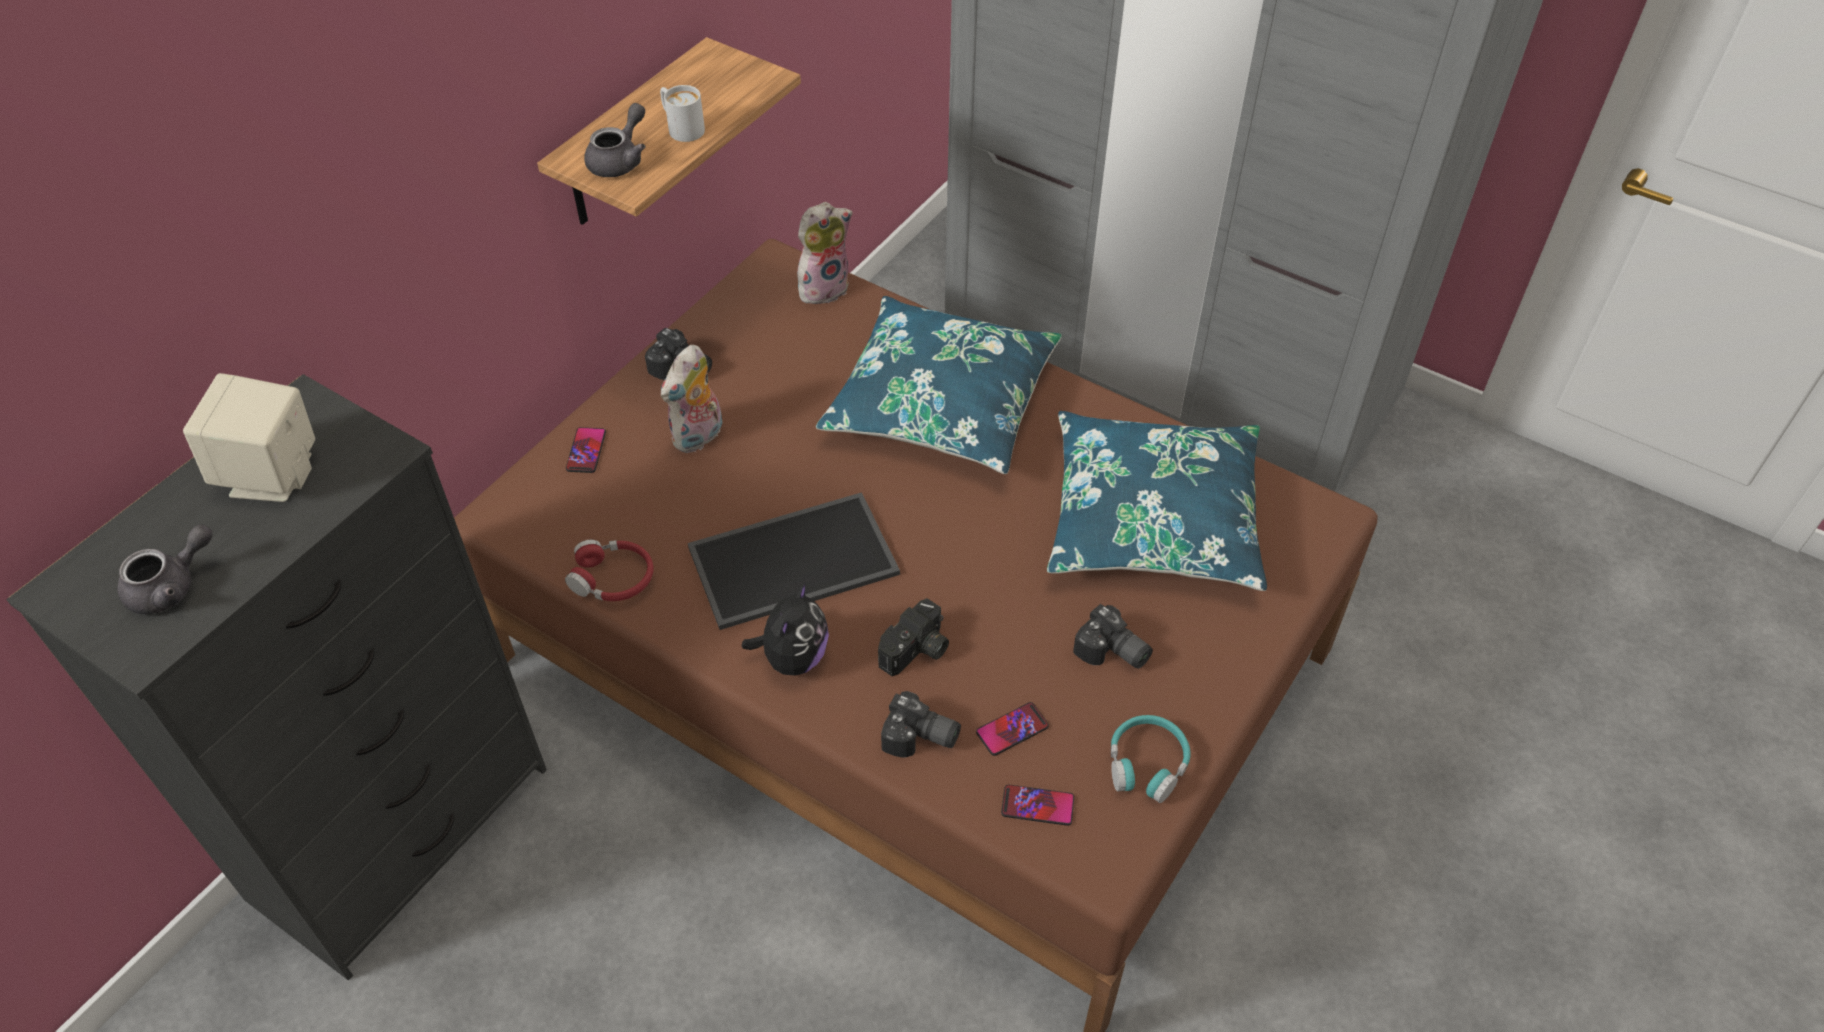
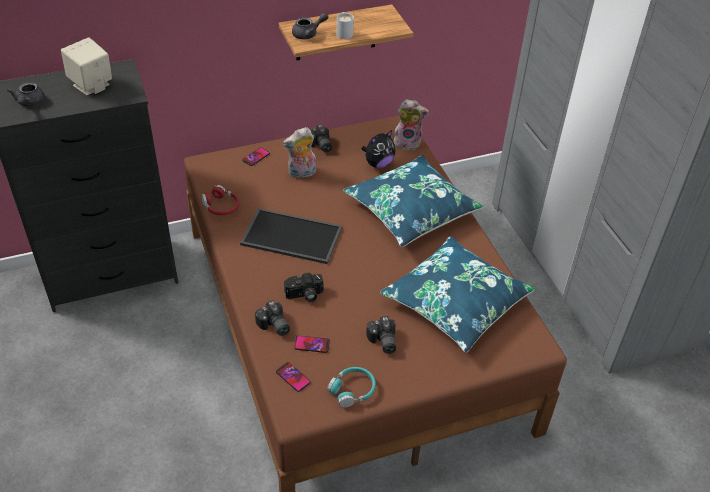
camera: 35 degrees right, 5 degrees down
grey teapot [118,525,213,614] -> grey teapot turned 90 degrees clockwise [7,82,45,107]
plush toy [742,582,829,676] -> plush toy moved to [362,130,395,168]

